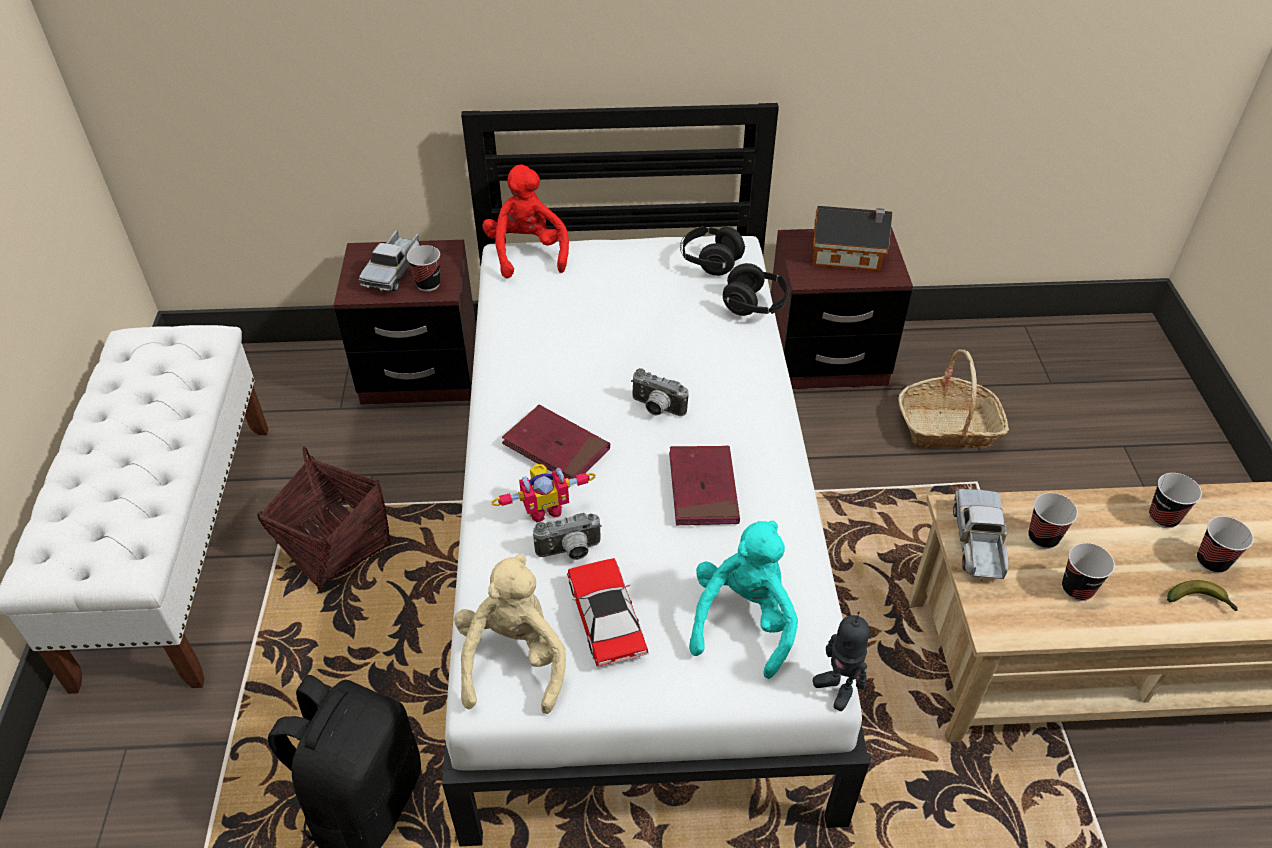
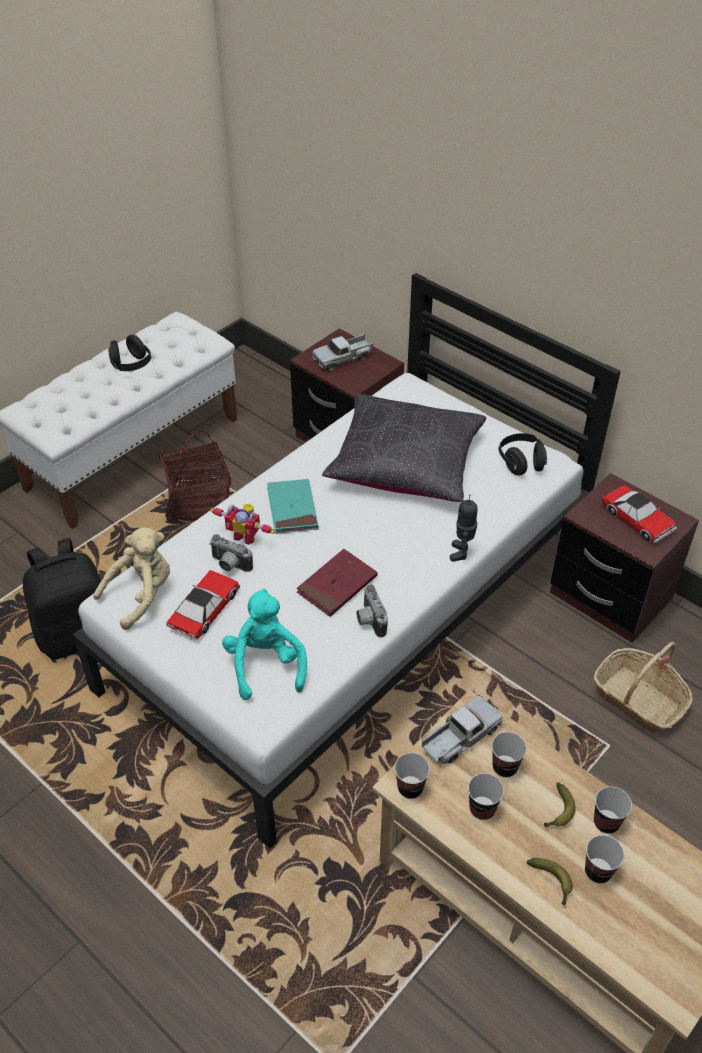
camera: 45 degrees right, 0 degrees up
cup [407,245,440,291] -> cup moved to [394,753,430,799]
red plush toy [482,165,569,279] -> none
red book [502,405,610,479] -> turquoise book [267,479,318,534]
camera [631,368,689,416] -> camera moved to [356,585,388,637]
turquoise plush toy [689,521,798,679] -> turquoise plush toy turned 75 degrees counterclockwise [222,589,307,700]
black headphones [723,263,790,316] -> black headphones moved to [108,335,152,371]
toy house [812,206,892,271] -> toy car [601,485,677,544]
toy robot [813,612,870,711] -> toy robot moved to [450,494,478,561]
none -> black pillow [322,394,487,502]
none -> banana [544,782,576,827]

